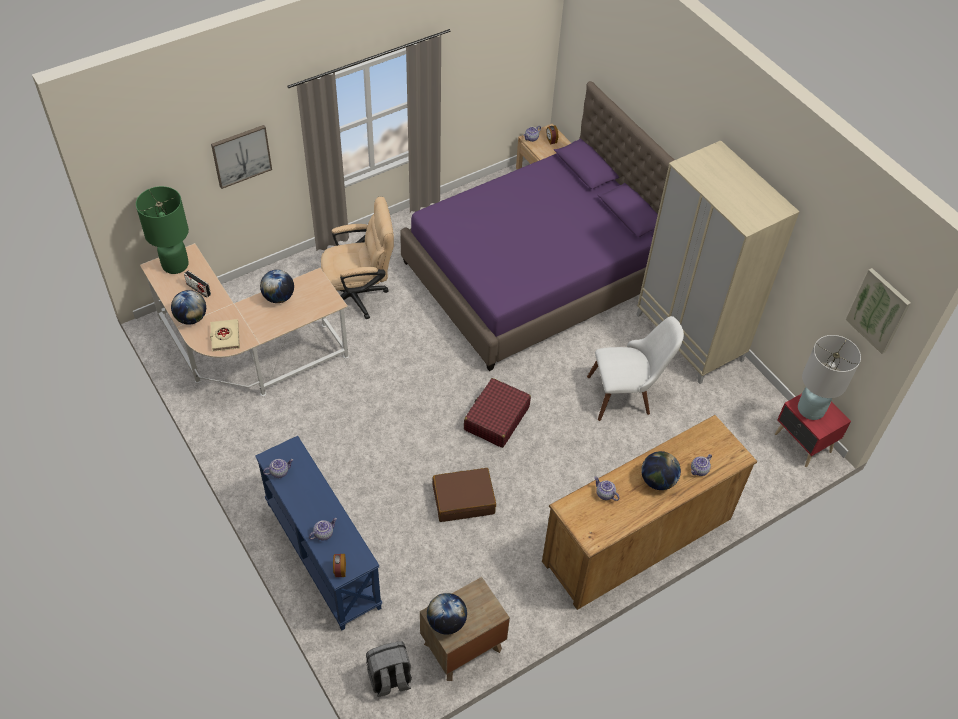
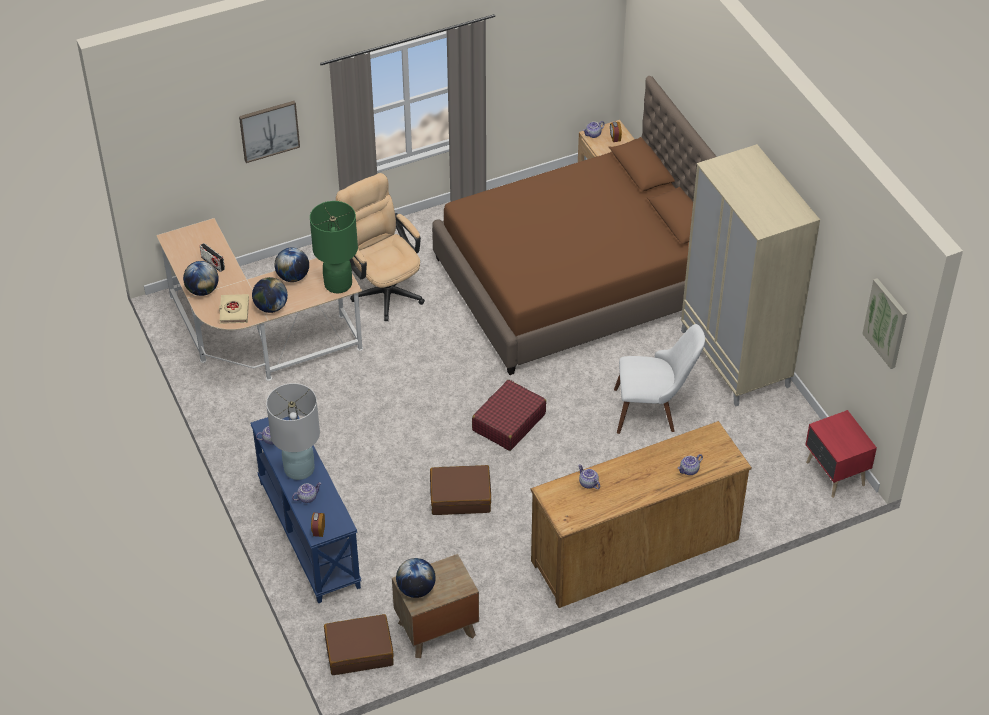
camera: 10 degrees right, 5 degrees down
green table lamp [136,186,189,274] -> green table lamp moved to [310,201,358,293]
beige office chair [321,197,394,319] -> beige office chair turned 120 degrees counterclockwise [336,173,425,321]
grey backpack [366,641,412,697] -> brown suitcase [324,614,394,675]
purple bed [400,81,674,371] -> brown bed [432,76,717,375]
globe [641,451,681,490] -> globe moved to [252,277,288,313]
white table lamp [798,335,861,420] -> white table lamp moved to [266,383,320,480]

